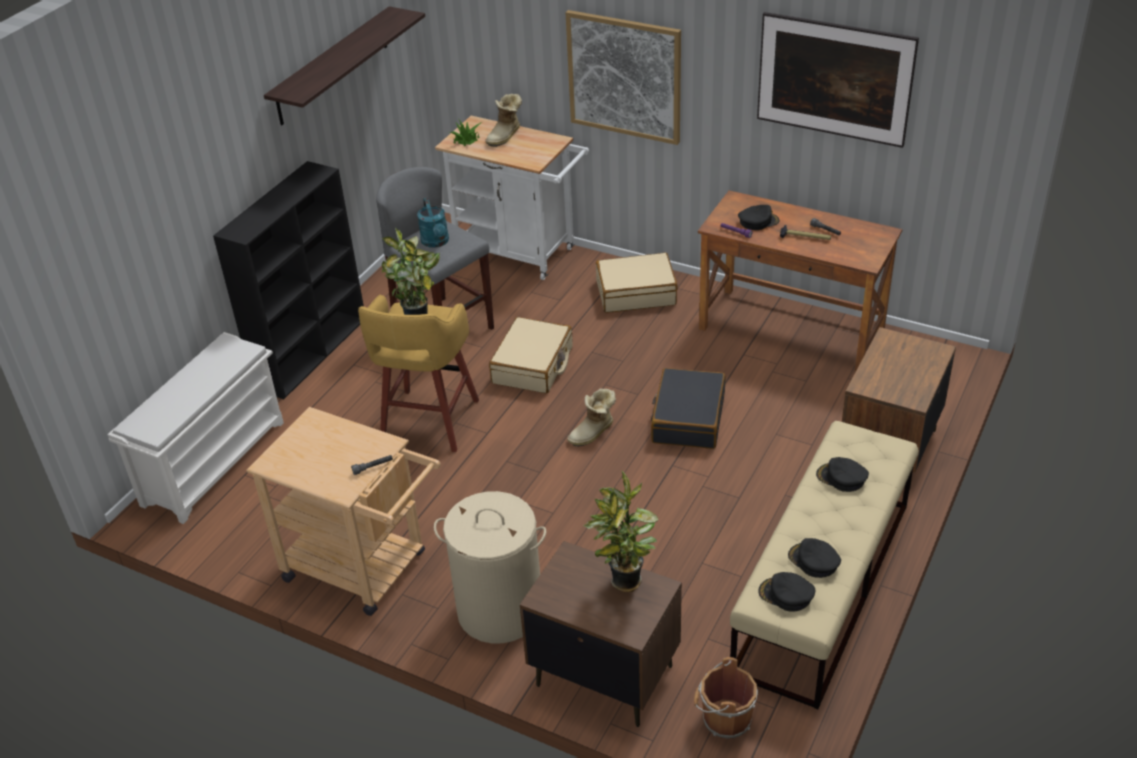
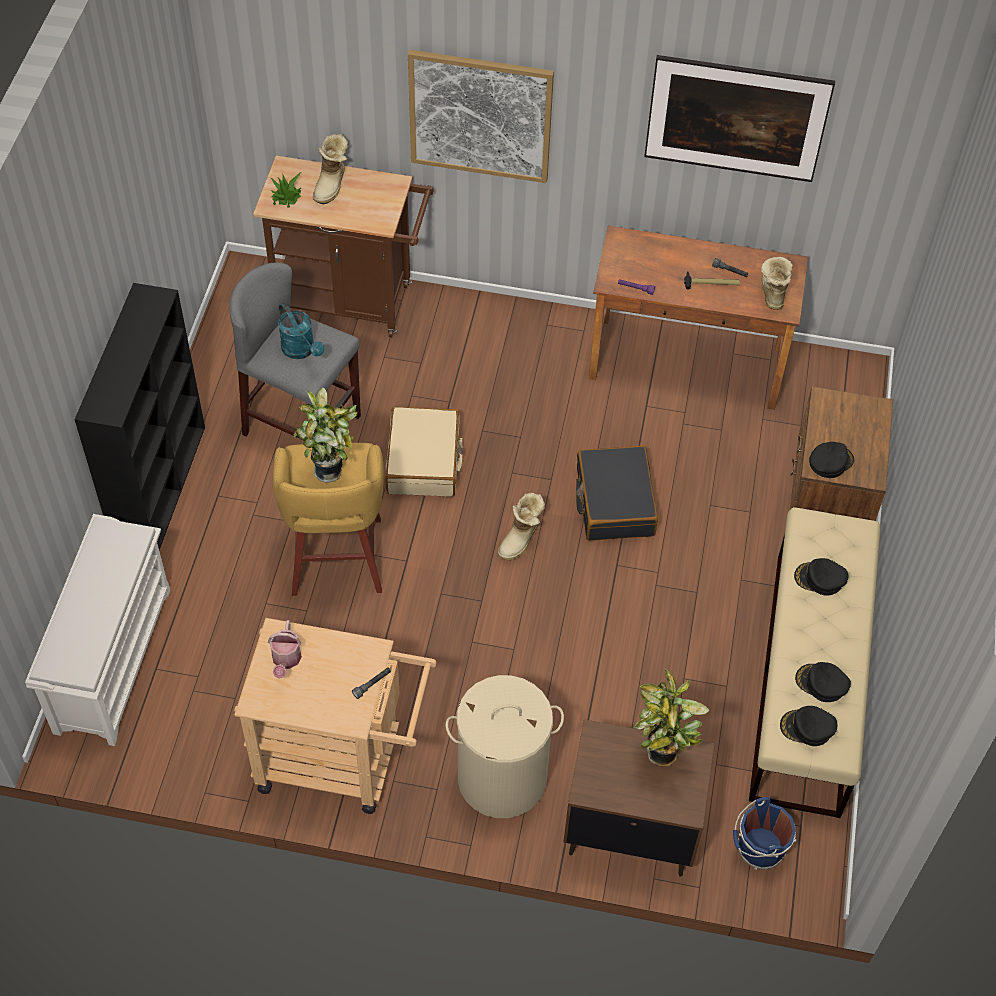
camera: 20 degrees left, 15 degrees up
shelf [264,6,425,125] -> none
white cart [435,116,589,280] -> brown cart [253,156,434,337]
beige suitcase [596,253,677,313] -> none
brown bucket [694,657,758,739] -> blue bucket [733,797,796,870]
black cap [738,205,780,230] -> black cap moved to [809,442,854,478]
none -> watering can [268,620,302,679]
none -> boot [761,257,793,310]

